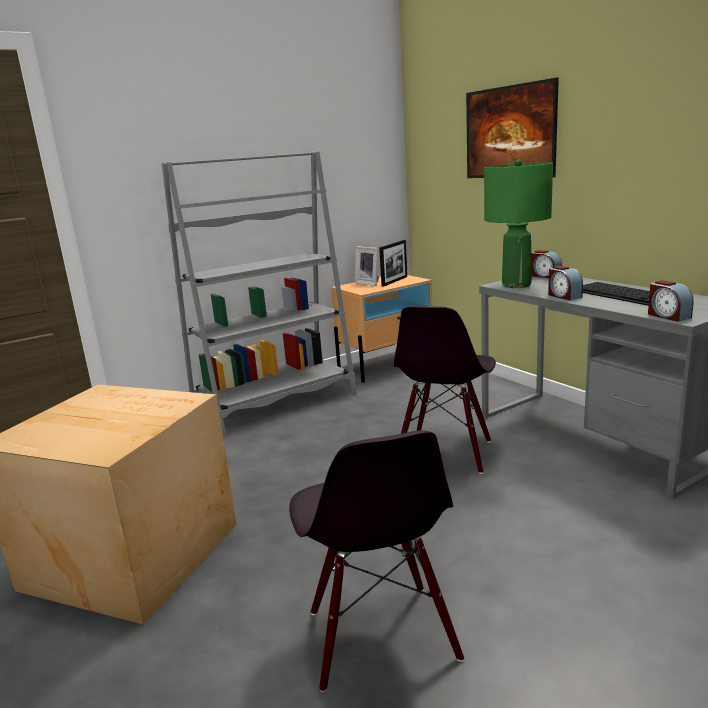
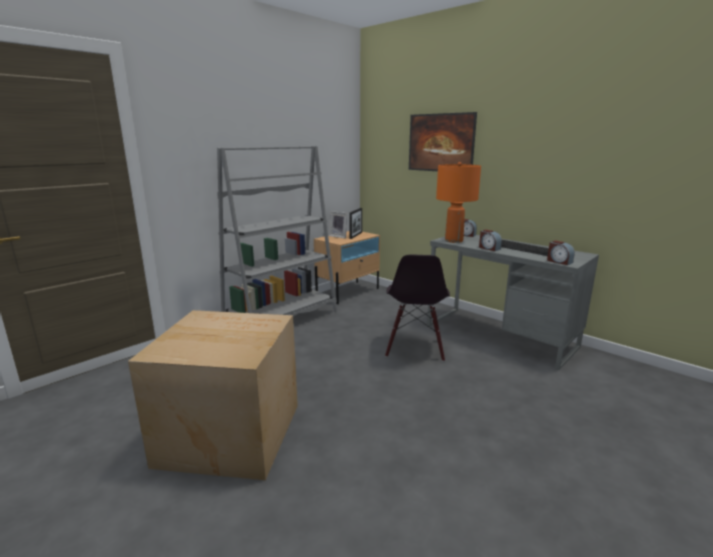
camera: 15 degrees left, 0 degrees up
black chair [289,430,464,692] -> none
green table lamp [484,159,553,288] -> orange table lamp [436,162,481,243]

